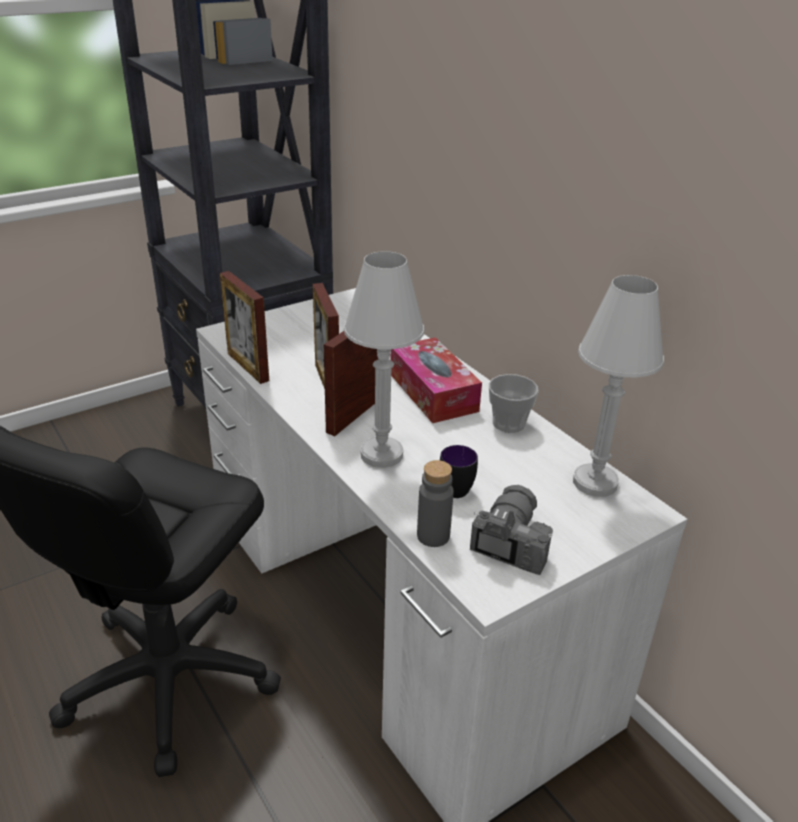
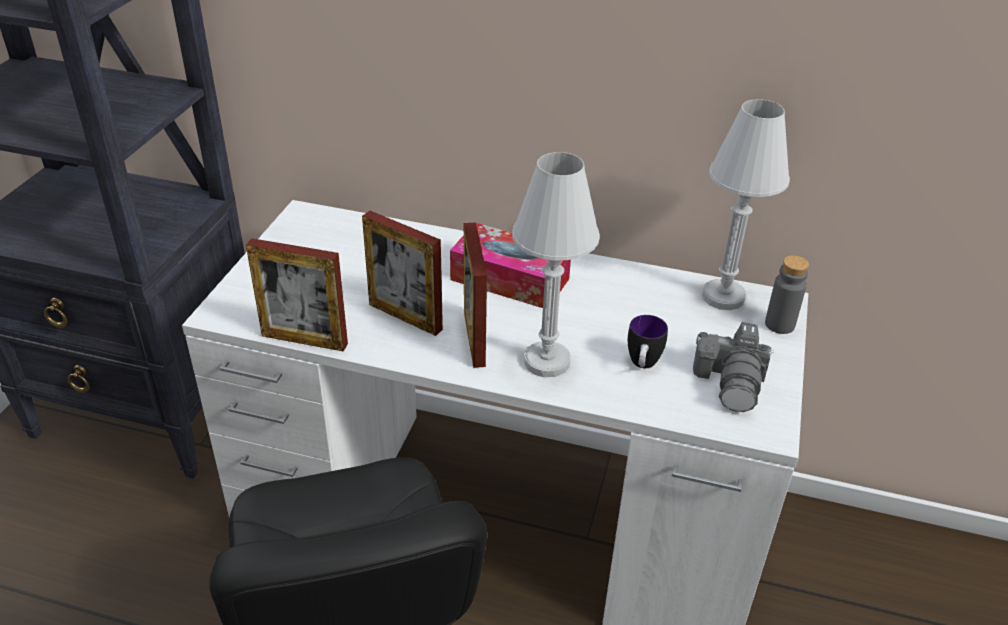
camera: 40 degrees left, 5 degrees up
grey bottle [417,460,454,547] -> grey bottle moved to [765,255,809,334]
camera [470,485,553,575] -> camera turned 150 degrees counterclockwise [693,322,774,412]
cup [489,374,539,433] -> none

